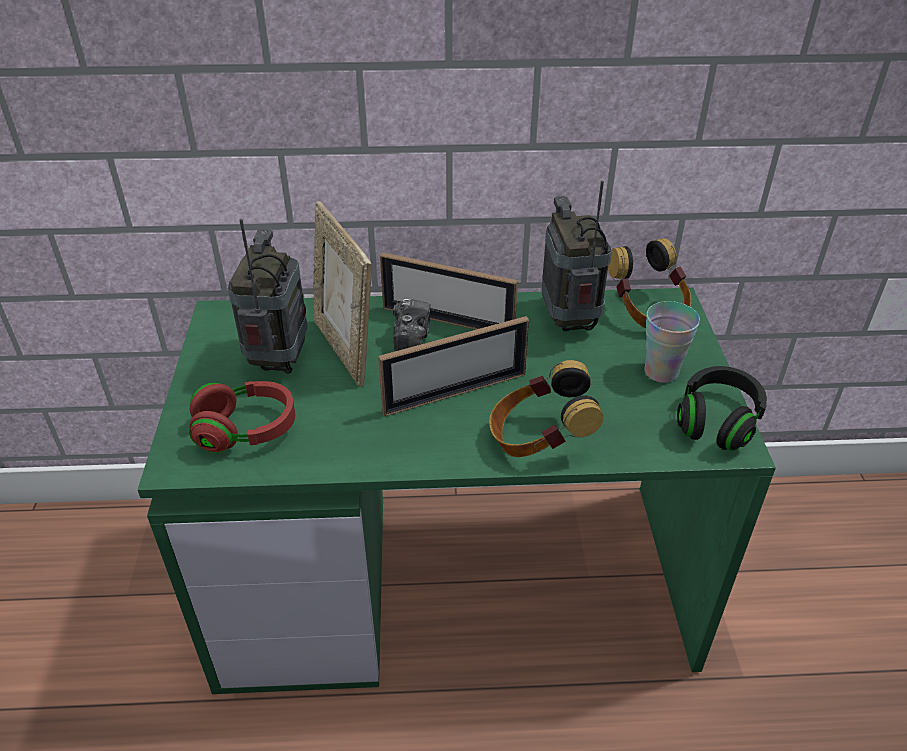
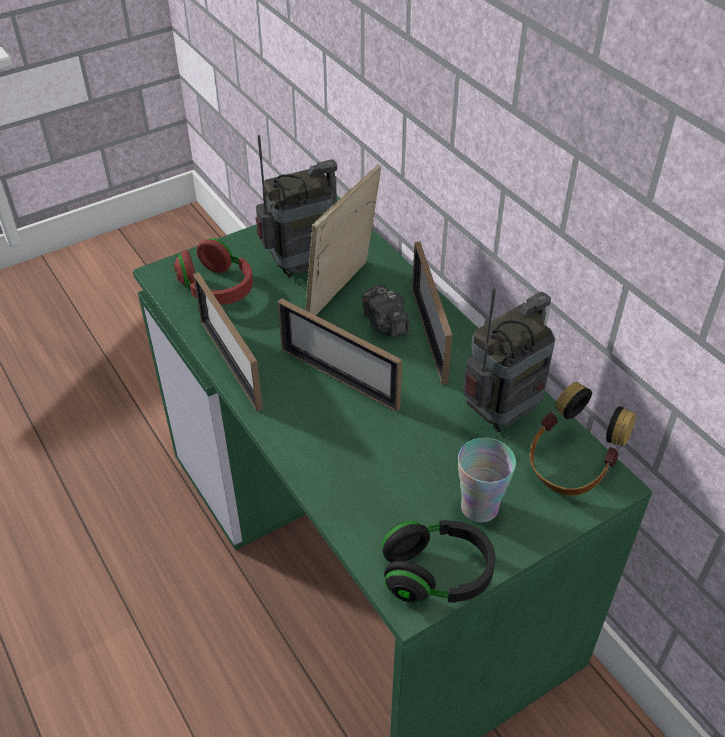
camera: 60 degrees right, 5 degrees up
camera [393,299,431,351] -> camera turned 90 degrees clockwise [362,285,410,338]
headphones [489,360,603,457] -> none
none -> picture frame [193,272,263,412]

